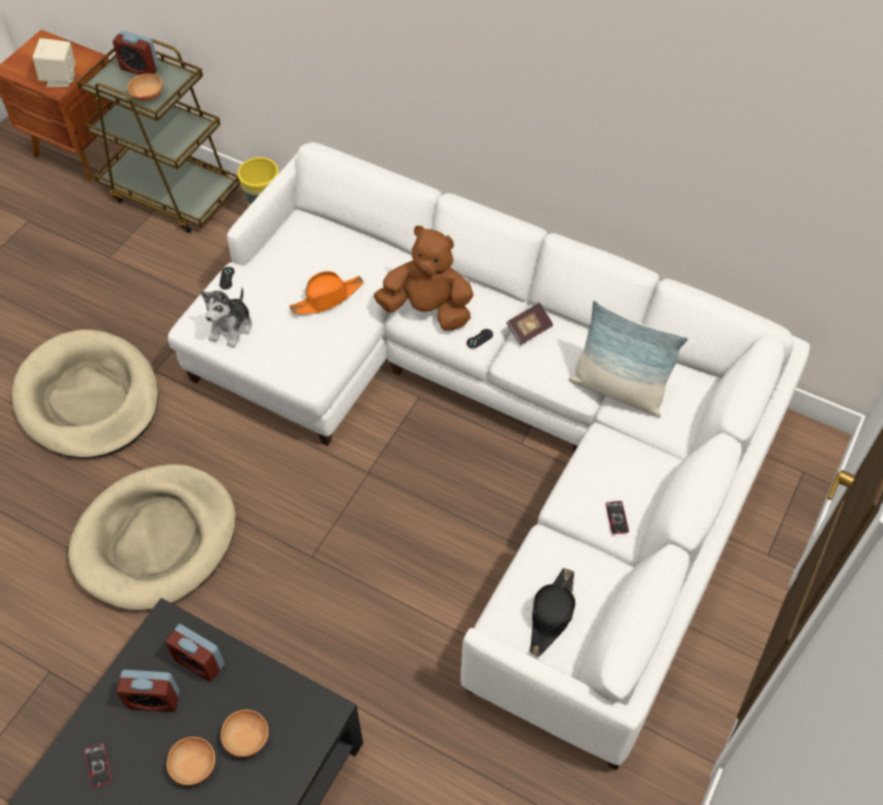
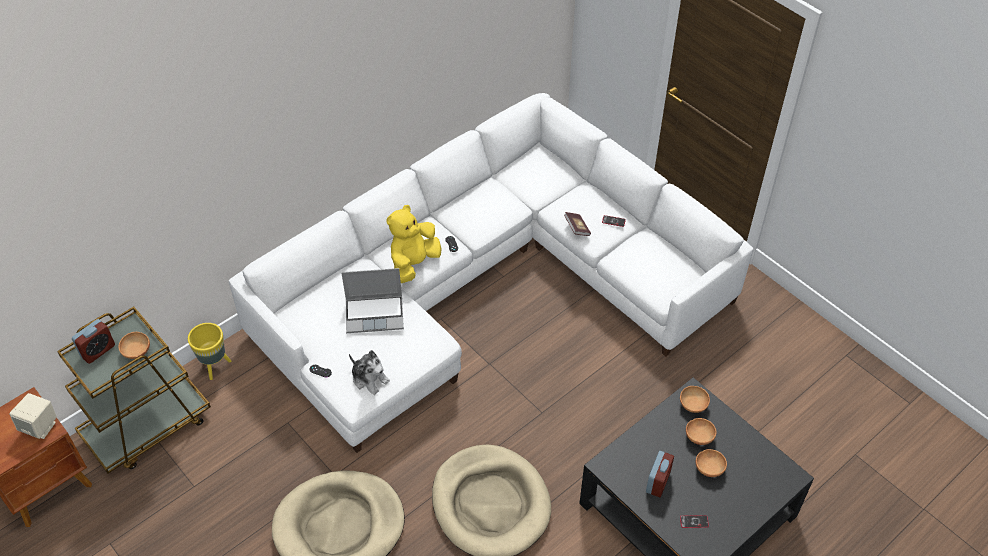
camera: 70 degrees left, 5 degrees down
alarm clock [165,624,225,682] -> none
orange hat [289,271,364,314] -> laptop [341,268,404,333]
brown plush toy [374,226,474,331] -> yellow plush toy [387,205,442,283]
book [507,302,553,345] -> book moved to [564,212,591,236]
black hat [530,568,576,656] -> none
pillow [569,300,688,417] -> none
none -> brown bowl [680,386,710,413]

